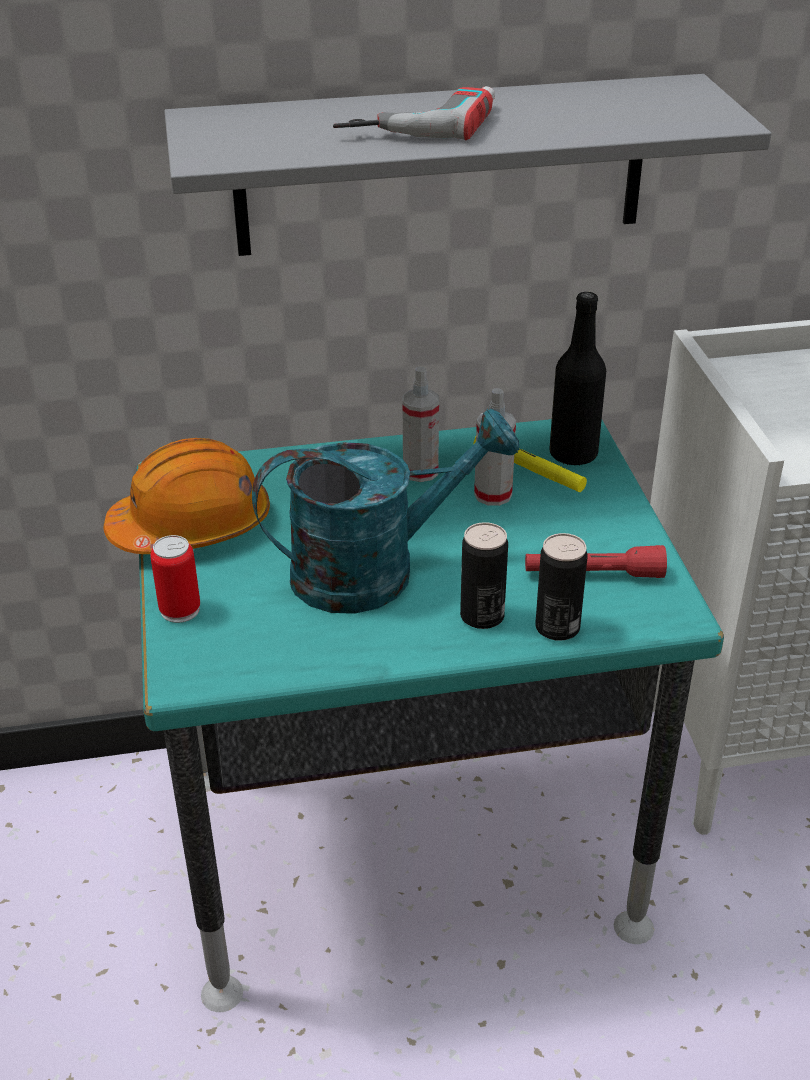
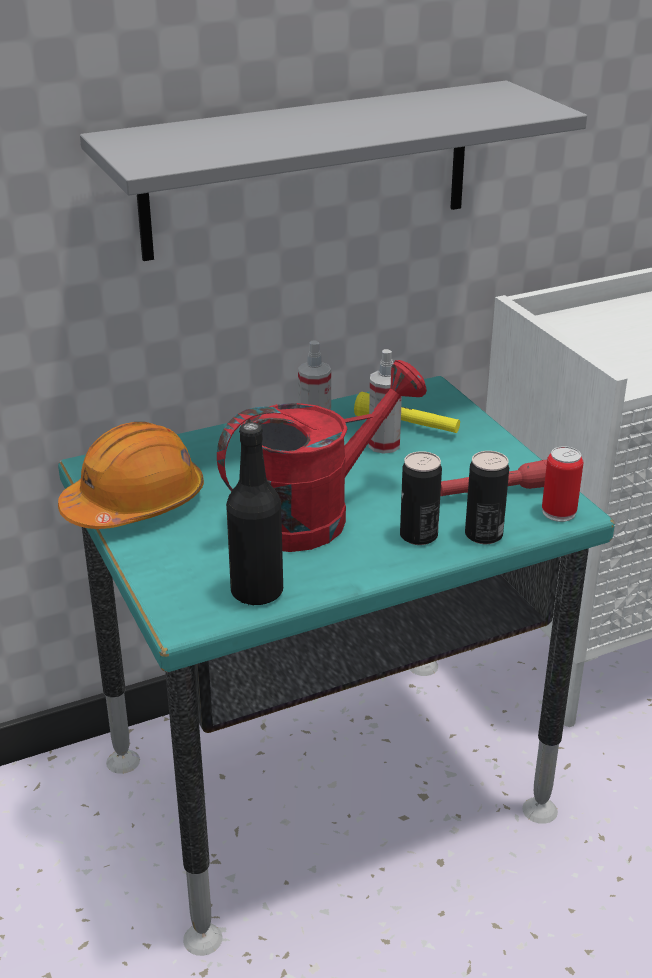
camera: 15 degrees left, 5 degrees down
can [150,535,200,623] -> can moved to [542,446,583,522]
turquoise watering can [252,409,520,614] -> red watering can [217,360,427,552]
power drill [333,86,495,140] -> none
black bottle [549,292,606,466] -> black bottle moved to [226,422,283,605]

